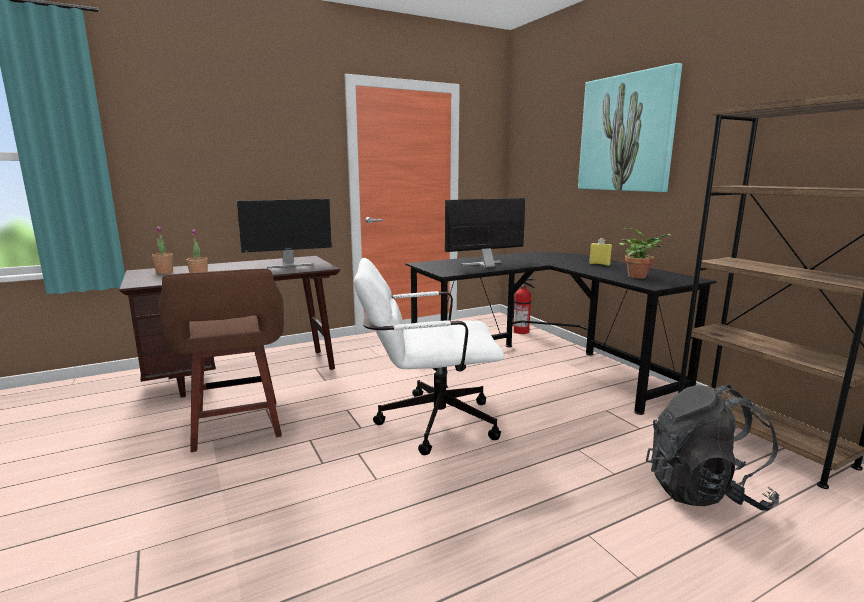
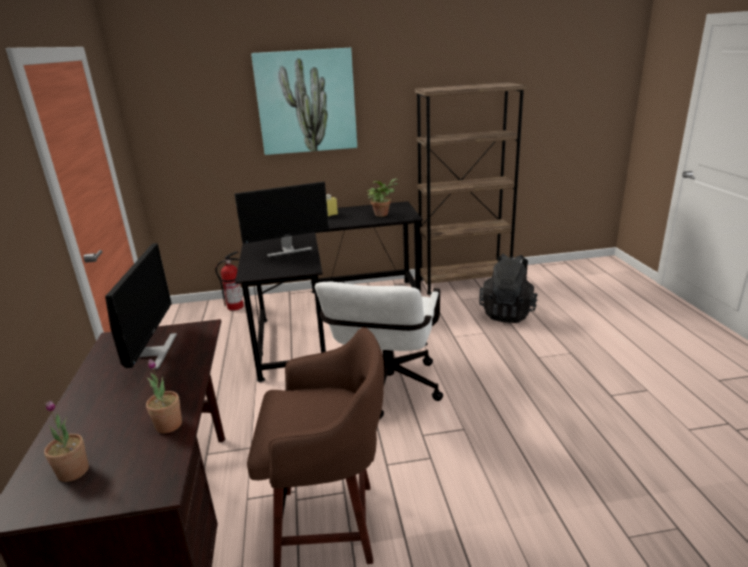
camera: 70 degrees left, 10 degrees up
monitor [445,198,525,267] -> monitor turned 105 degrees counterclockwise [234,182,329,257]

